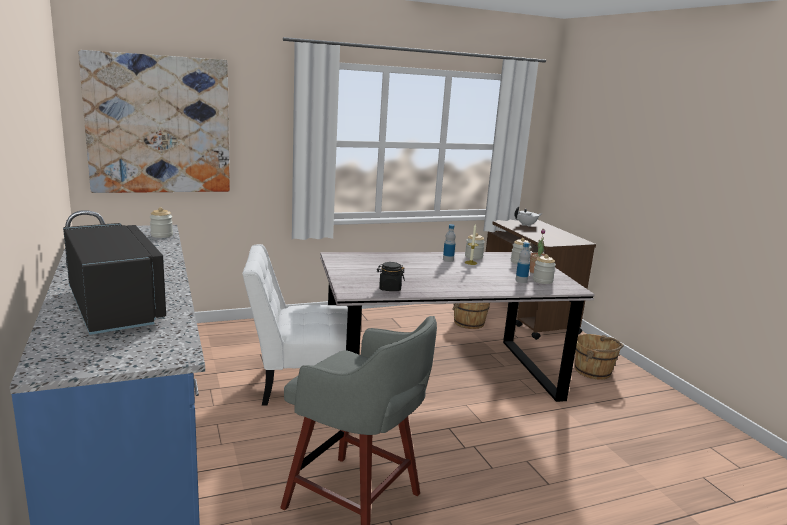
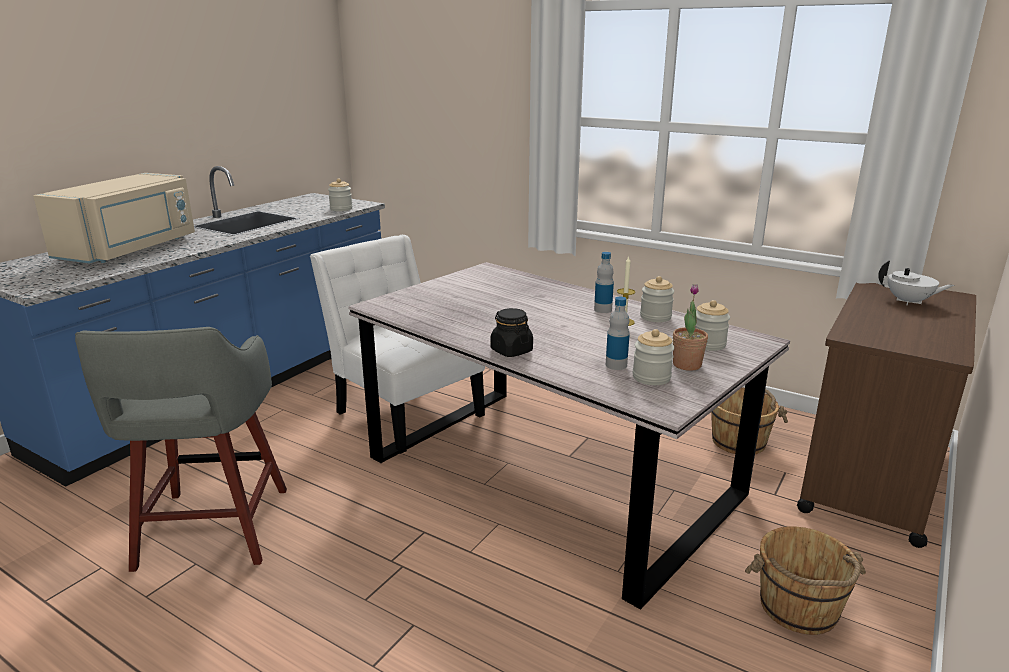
camera: 55 degrees right, 5 degrees up
black microwave [63,223,166,335] -> beige microwave [33,173,195,263]
picture [78,50,230,193] -> none
black jar [377,262,405,291] -> black jar moved to [490,308,533,357]

